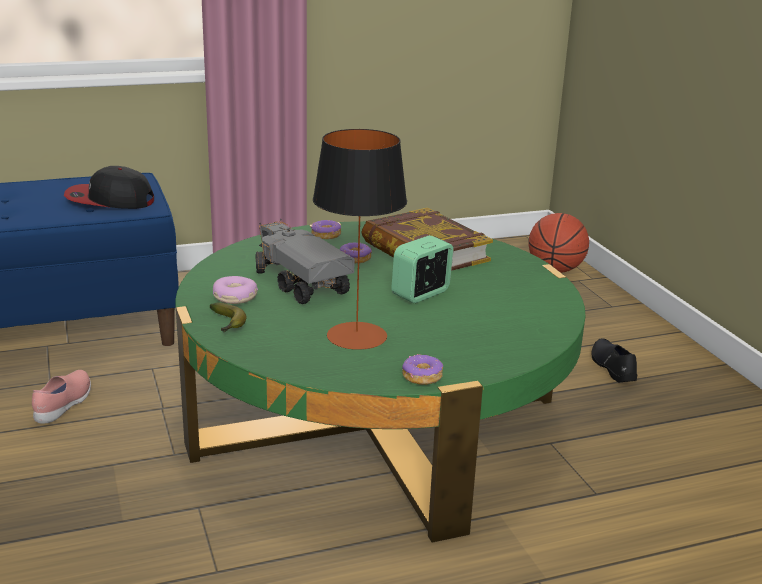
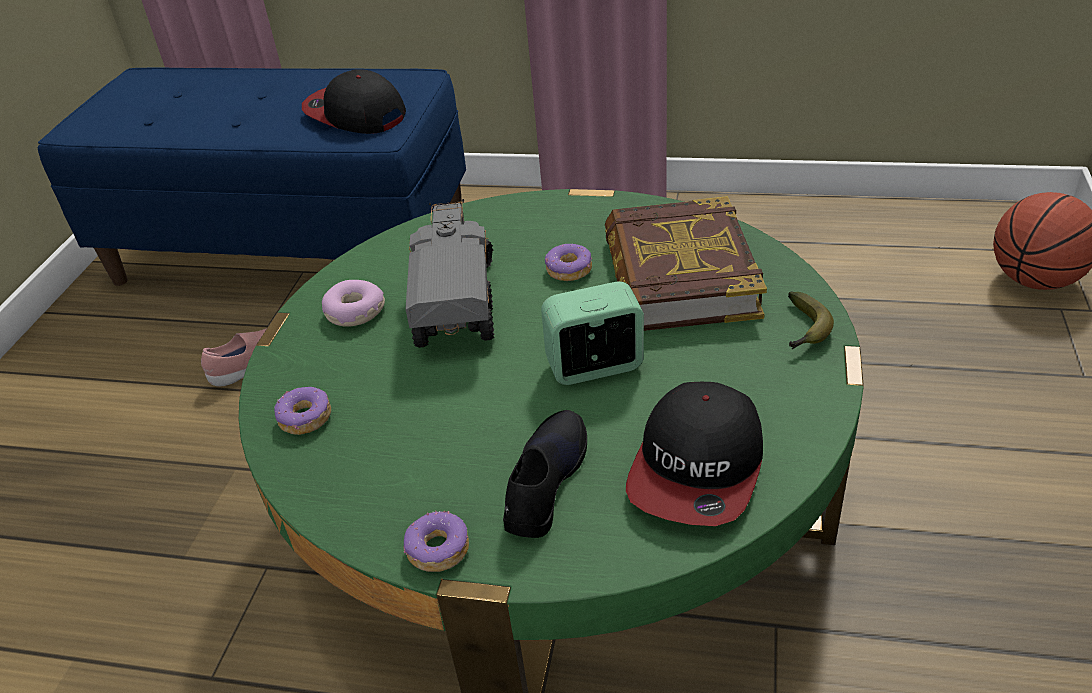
camera: 35 degrees right, 15 degrees up
banana [210,303,247,332] -> banana moved to [788,292,834,349]
donut [311,220,341,239] -> donut moved to [274,387,331,435]
table lamp [313,129,407,350] -> none
black shoe [592,338,637,382] -> black shoe moved to [503,410,587,538]
none -> cap [626,382,763,526]

